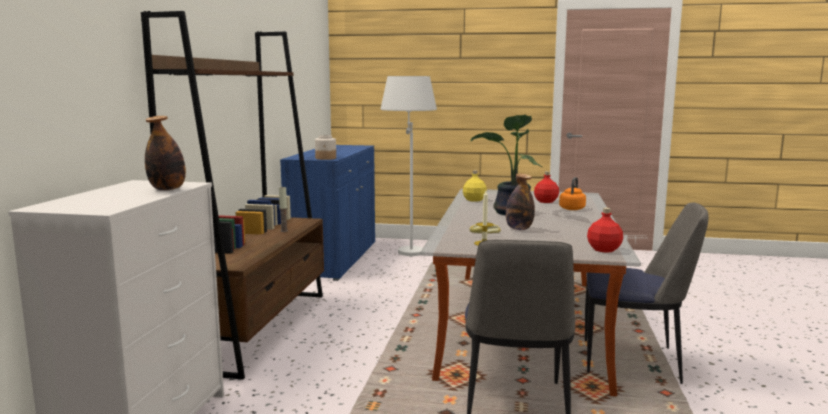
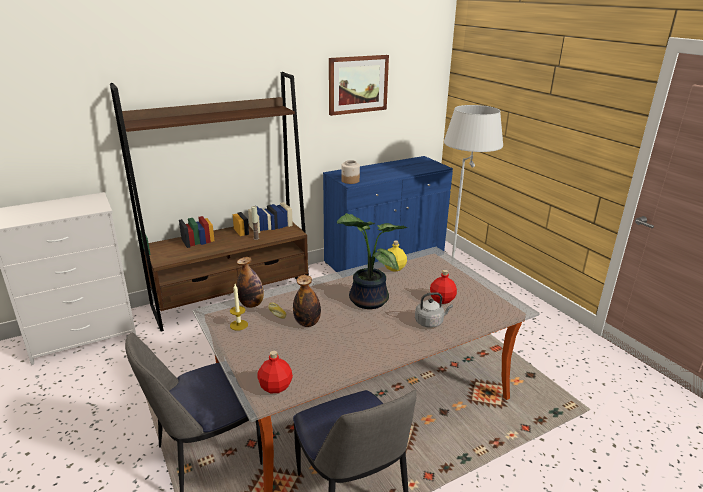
camera: 50 degrees right, 15 degrees up
bottle [145,116,186,191] -> bottle moved to [237,257,264,308]
orange kettle [559,177,586,210] -> grey kettle [415,292,453,328]
none -> picture [329,55,389,116]

